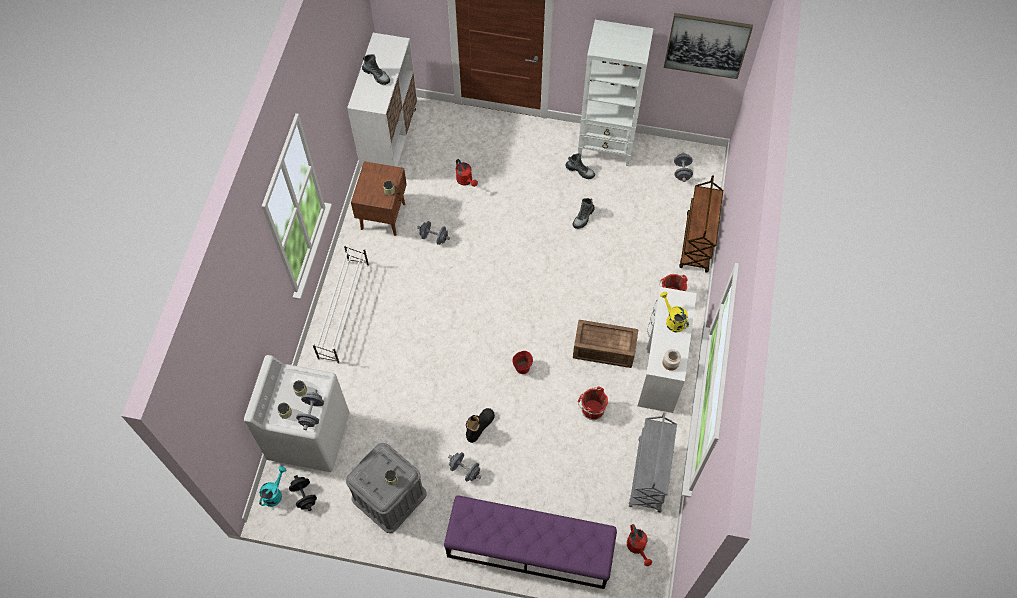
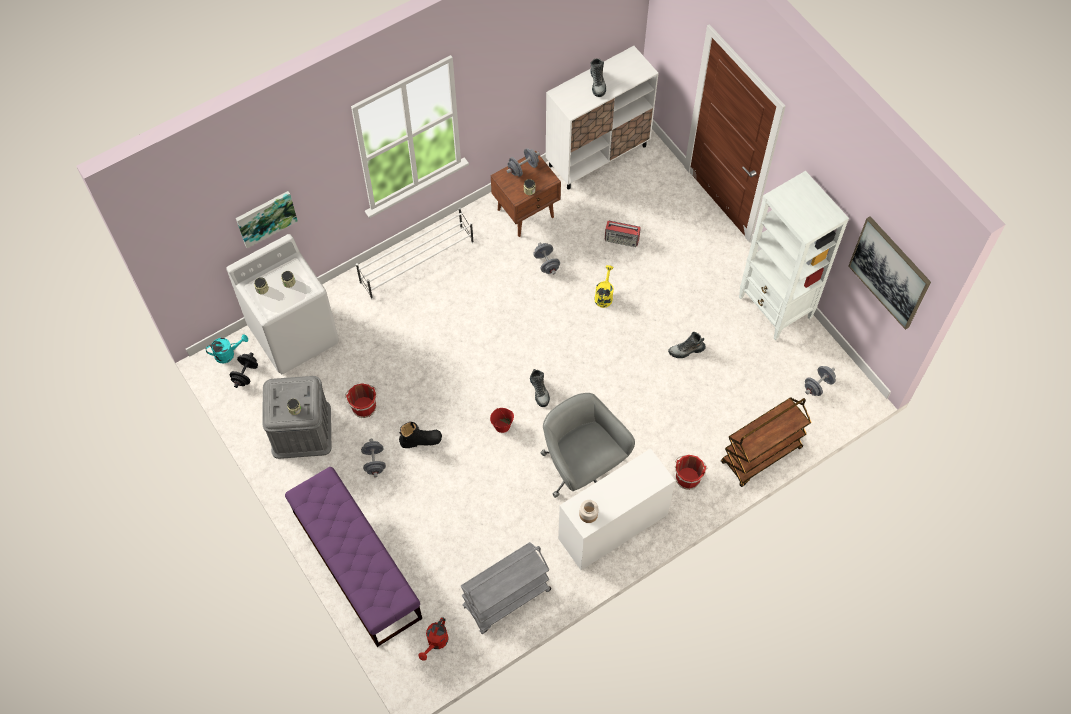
camera: 45 degrees right, 0 degrees up
grey dumbbell [296,390,324,430] -> grey dumbbell moved to [506,148,540,177]
red watering can [456,159,478,187] -> radio [605,221,641,247]
boot [565,153,595,179] -> boot moved to [530,369,550,407]
crate [573,320,638,368] -> grey office chair [540,393,635,498]
red bucket [578,386,608,420] -> red bucket moved to [345,383,377,418]
yellow watering can [660,292,689,333] -> yellow watering can moved to [594,265,614,308]
none -> picture [236,191,298,248]

